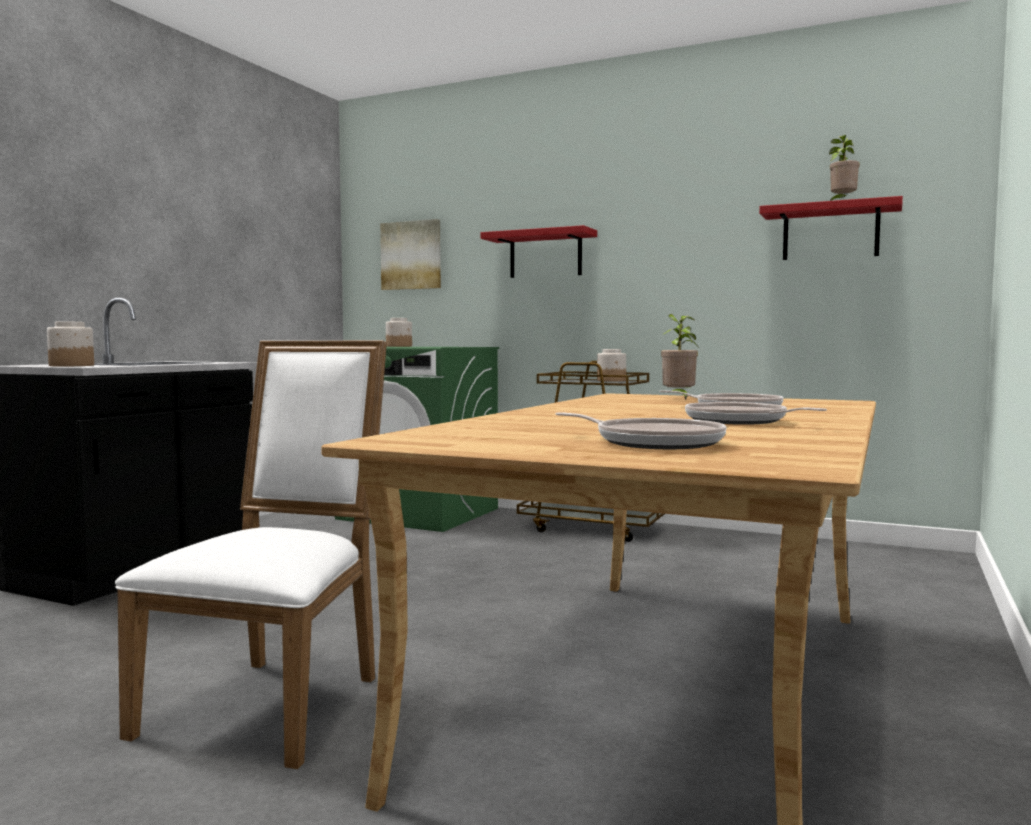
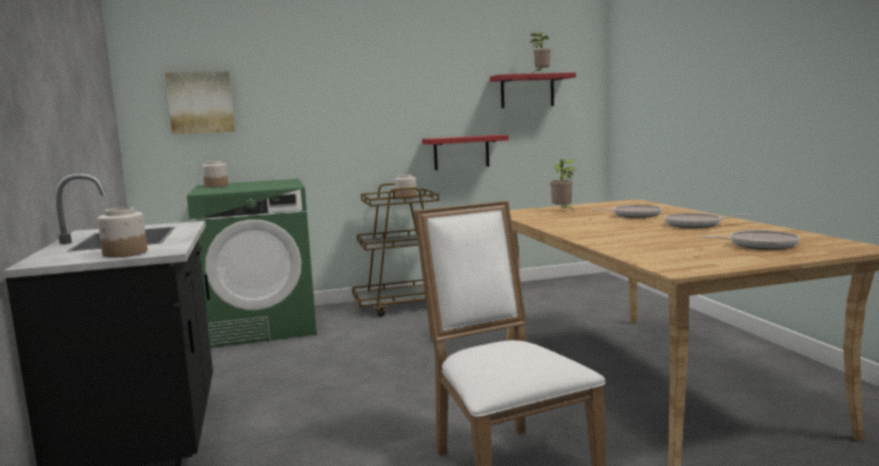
camera: 40 degrees left, 5 degrees up
red shelf [480,225,597,278] -> red shelf moved to [422,135,509,170]

